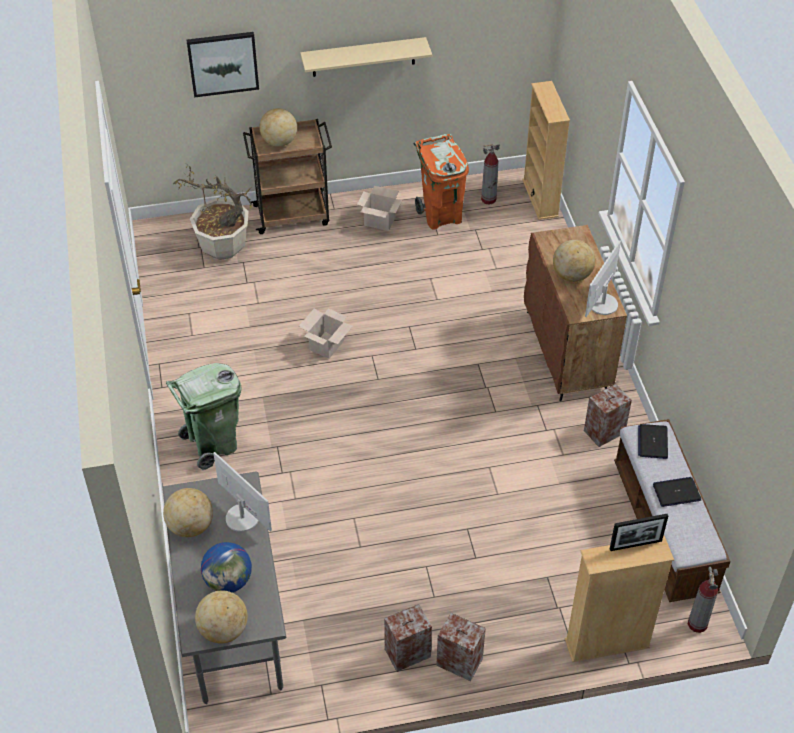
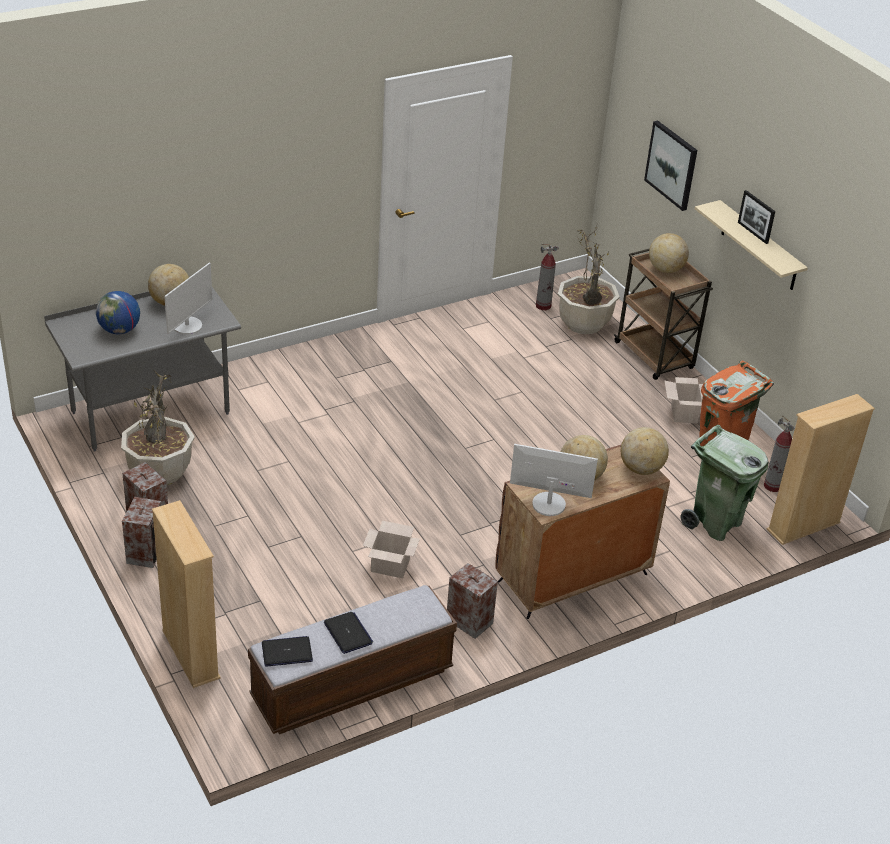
camera: 70 degrees right, 10 degrees down
green trash can [166,363,241,470] -> green trash can moved to [680,425,768,541]
globe [195,590,248,643] -> globe moved to [621,427,669,475]
cardboard box [299,308,353,359] -> cardboard box moved to [363,521,420,578]
picture frame [610,514,668,551] -> picture frame moved to [738,190,775,244]
laptop [638,424,668,459] -> laptop moved to [262,636,313,667]
fire extinguisher [688,567,718,633] -> fire extinguisher moved to [536,244,559,310]
none -> potted plant [121,370,195,485]

